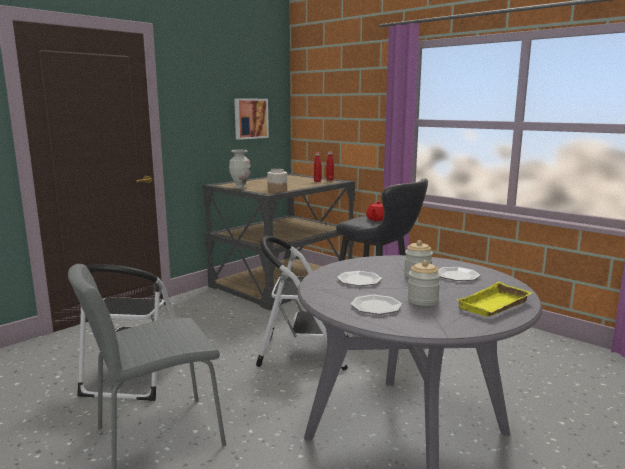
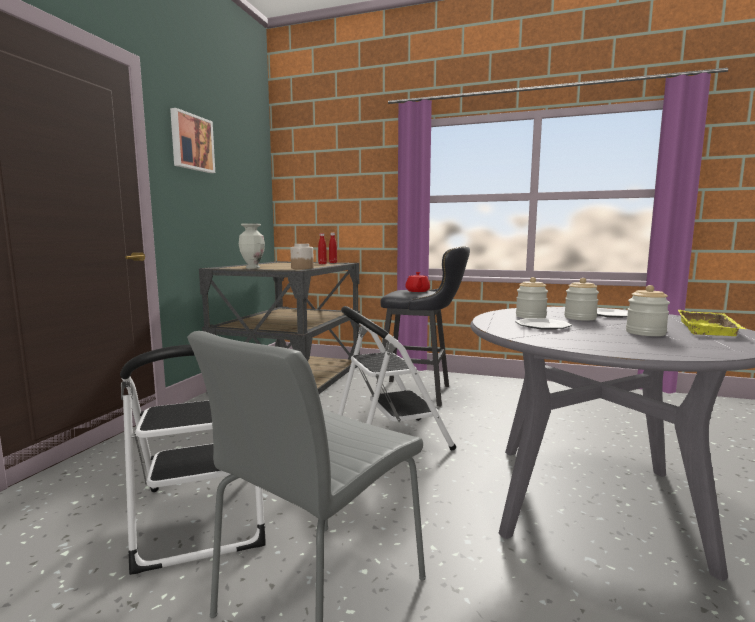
camera: 25 degrees left, 5 degrees down
picture [234,98,269,140] -> picture moved to [170,108,215,173]
plate [350,294,402,315] -> none
none -> jar [516,277,548,318]

